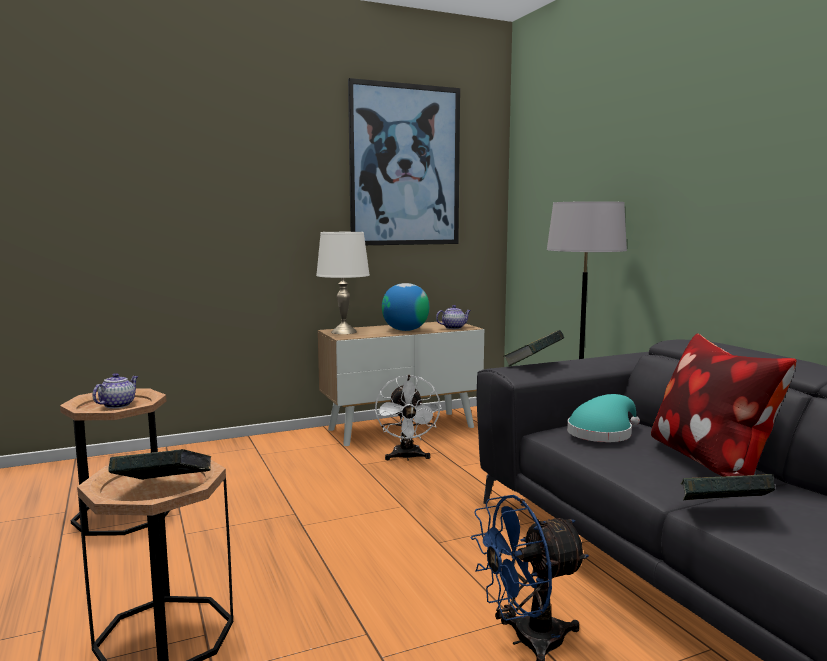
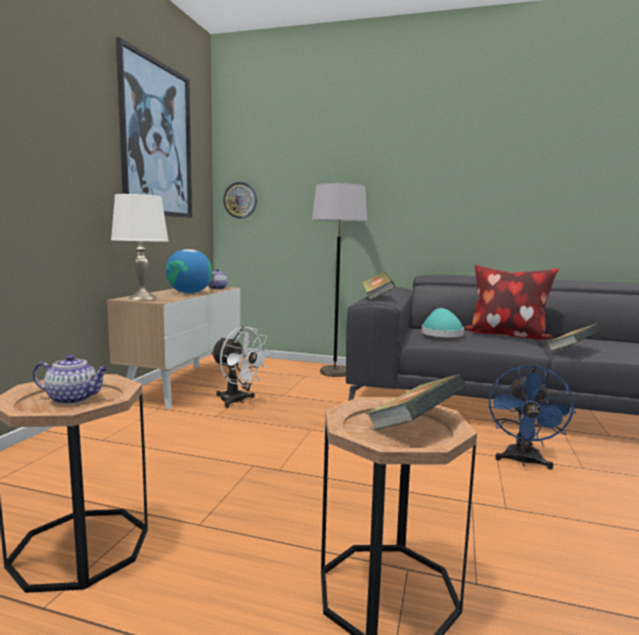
camera: 50 degrees left, 0 degrees up
teapot [92,373,138,409] -> teapot turned 120 degrees clockwise [33,354,109,404]
none -> wall clock [223,182,257,218]

